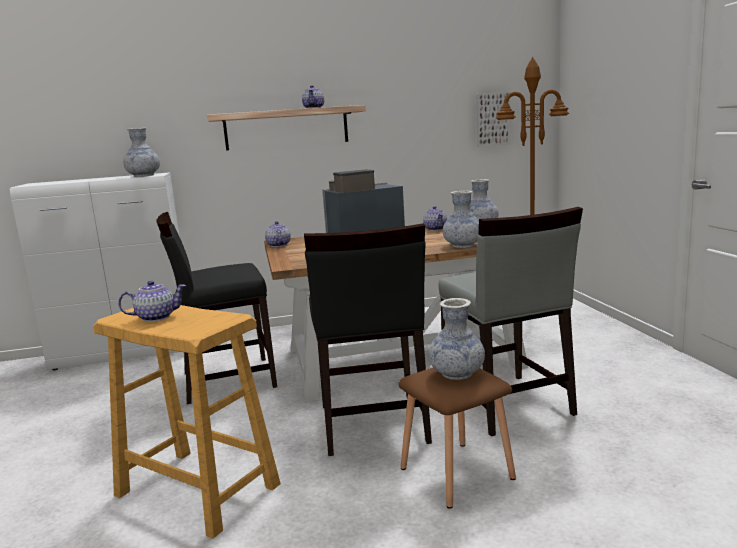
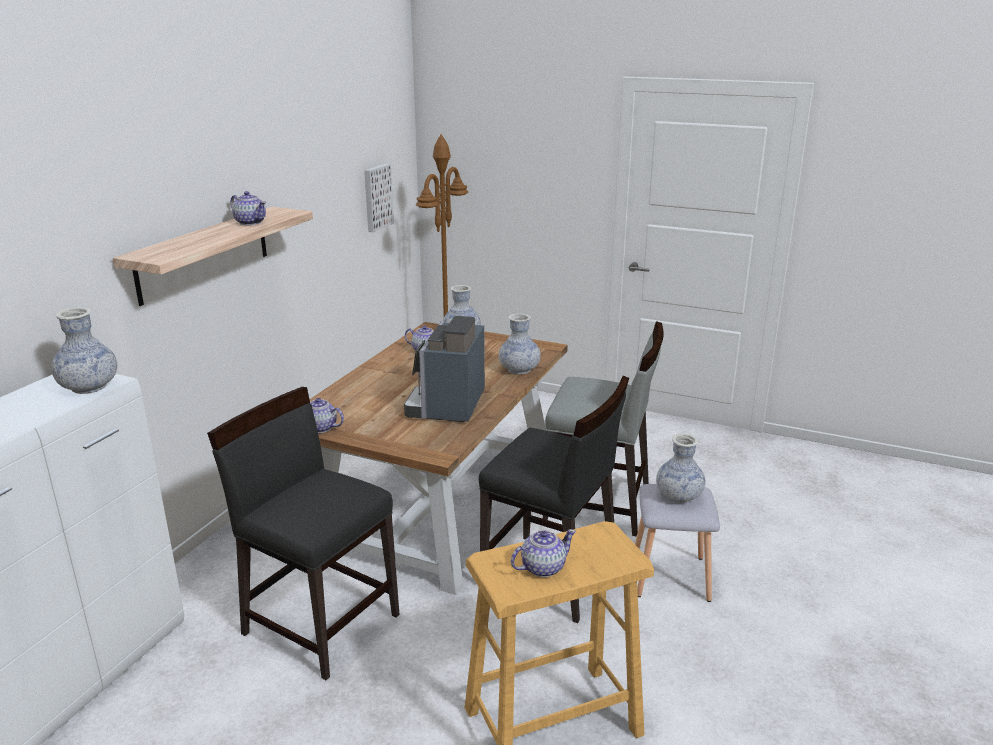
camera: 55 degrees left, 10 degrees up
teapot [118,280,186,322] -> teapot turned 45 degrees clockwise [511,529,576,577]
black chair [156,212,277,404] -> black chair turned 105 degrees clockwise [207,387,400,680]
brown stool [398,368,516,509] -> grey stool [635,484,720,602]

